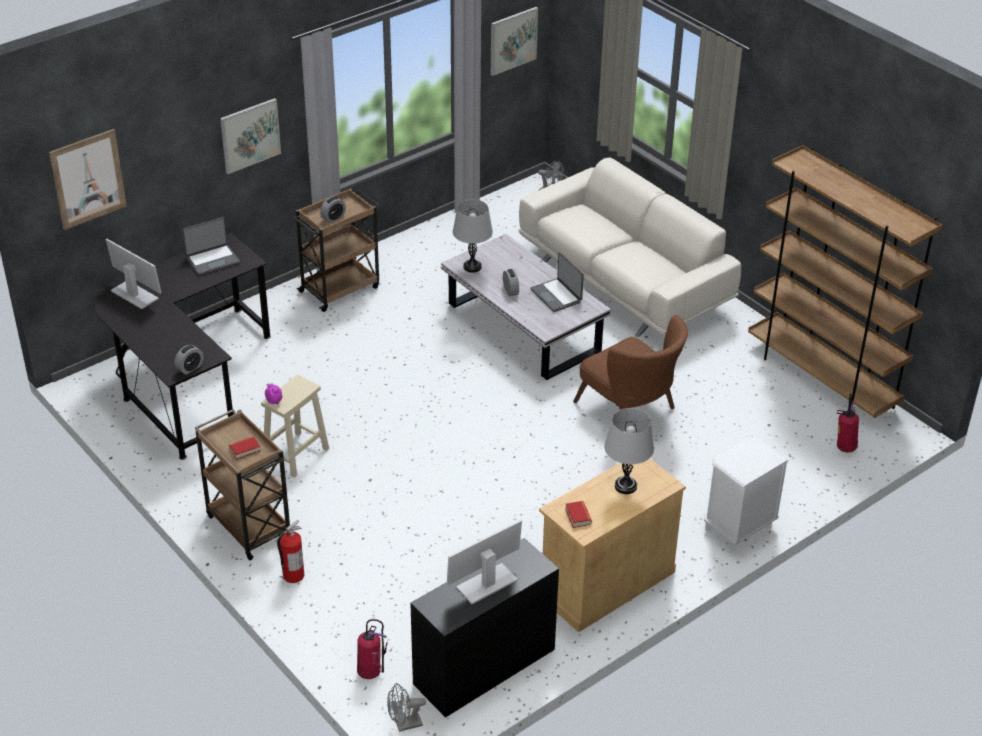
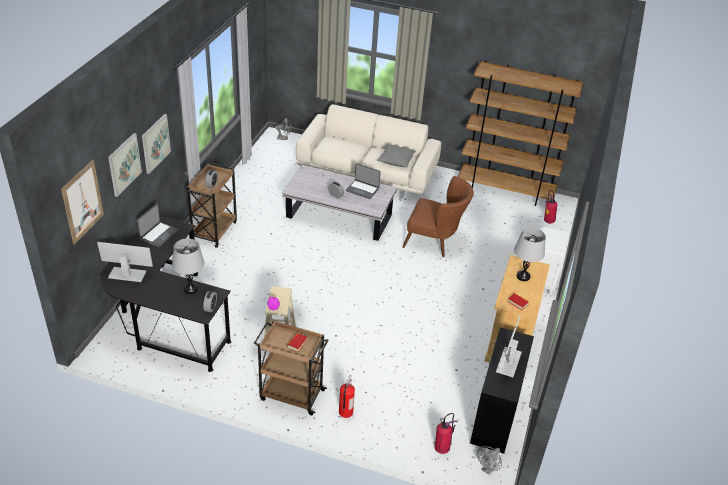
camera: 35 degrees left, 0 degrees up
grey table lamp [453,199,493,273] -> grey table lamp moved to [172,238,204,294]
picture [491,7,538,76] -> picture moved to [108,133,142,197]
none -> grey pillow [377,144,416,167]

